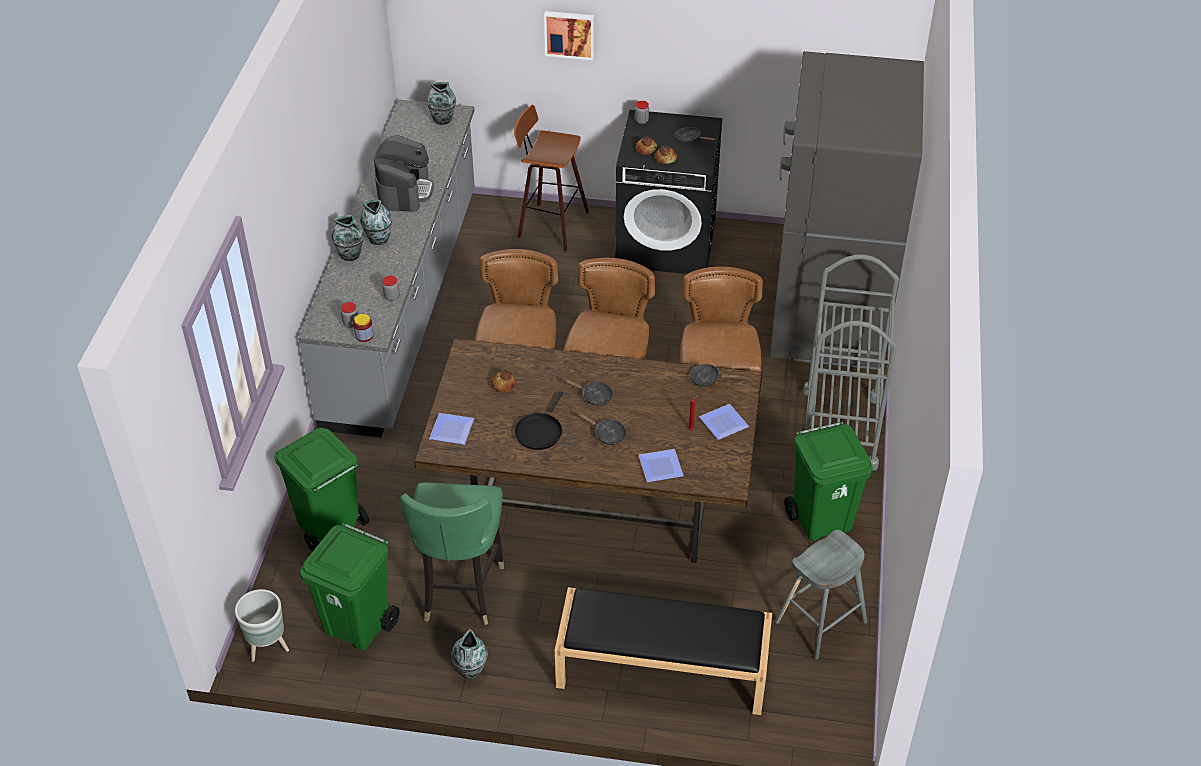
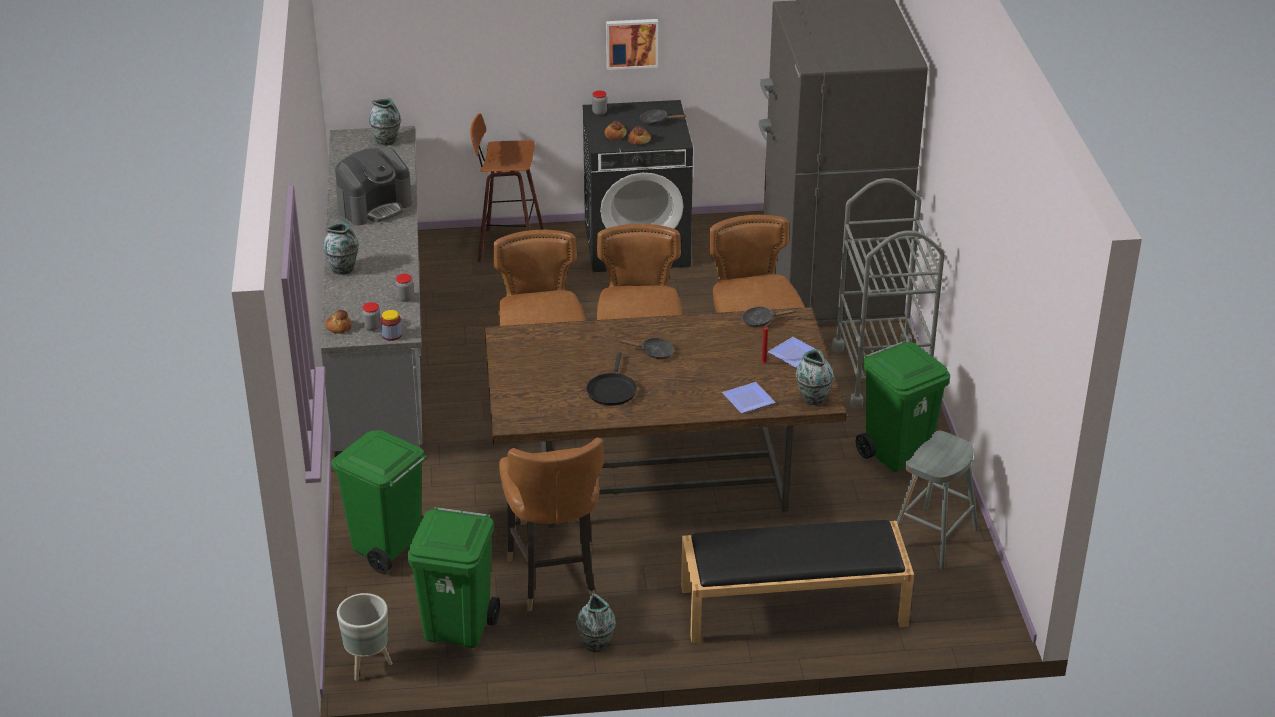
camera: 15 degrees left, 10 degrees down
vase [360,199,392,245] -> vase moved to [796,350,834,405]
coffee machine [374,135,434,212] -> coffee machine turned 60 degrees clockwise [335,148,412,225]
green chair [400,482,504,625] -> brown chair [499,437,604,611]
plate [429,413,474,445] -> none
bread [491,370,515,392] -> bread moved to [325,310,352,334]
picture [544,11,594,60] -> picture moved to [606,19,658,70]
black frying pan [577,413,626,445] -> none

